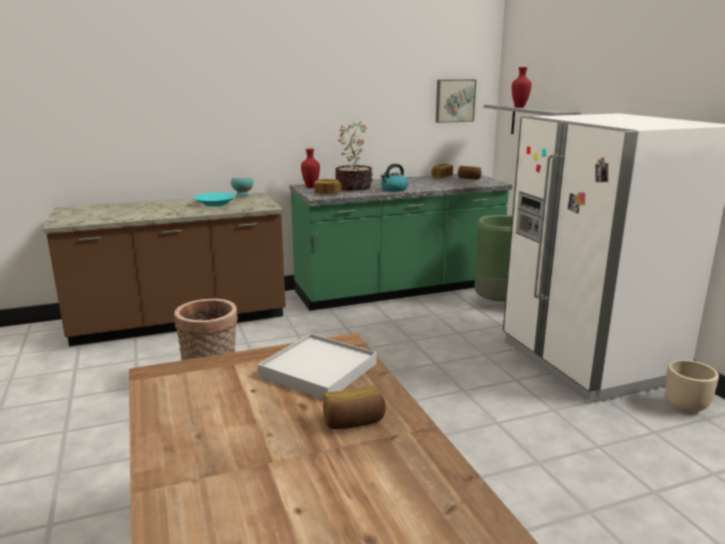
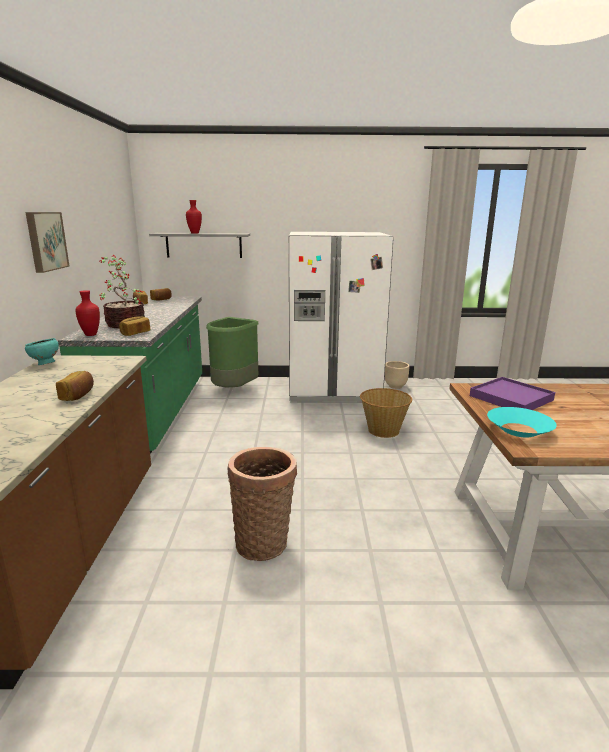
camera: 70 degrees left, 0 degrees up
turquoise bowl [194,192,236,207] -> turquoise bowl moved to [487,407,557,437]
white tray [257,334,376,399] -> purple tray [470,377,555,410]
bread [323,386,386,429] -> bread moved to [56,371,94,401]
kettle [381,164,408,192] -> none
picture [436,79,477,123] -> picture moved to [25,212,69,273]
none -> basket [360,388,412,438]

